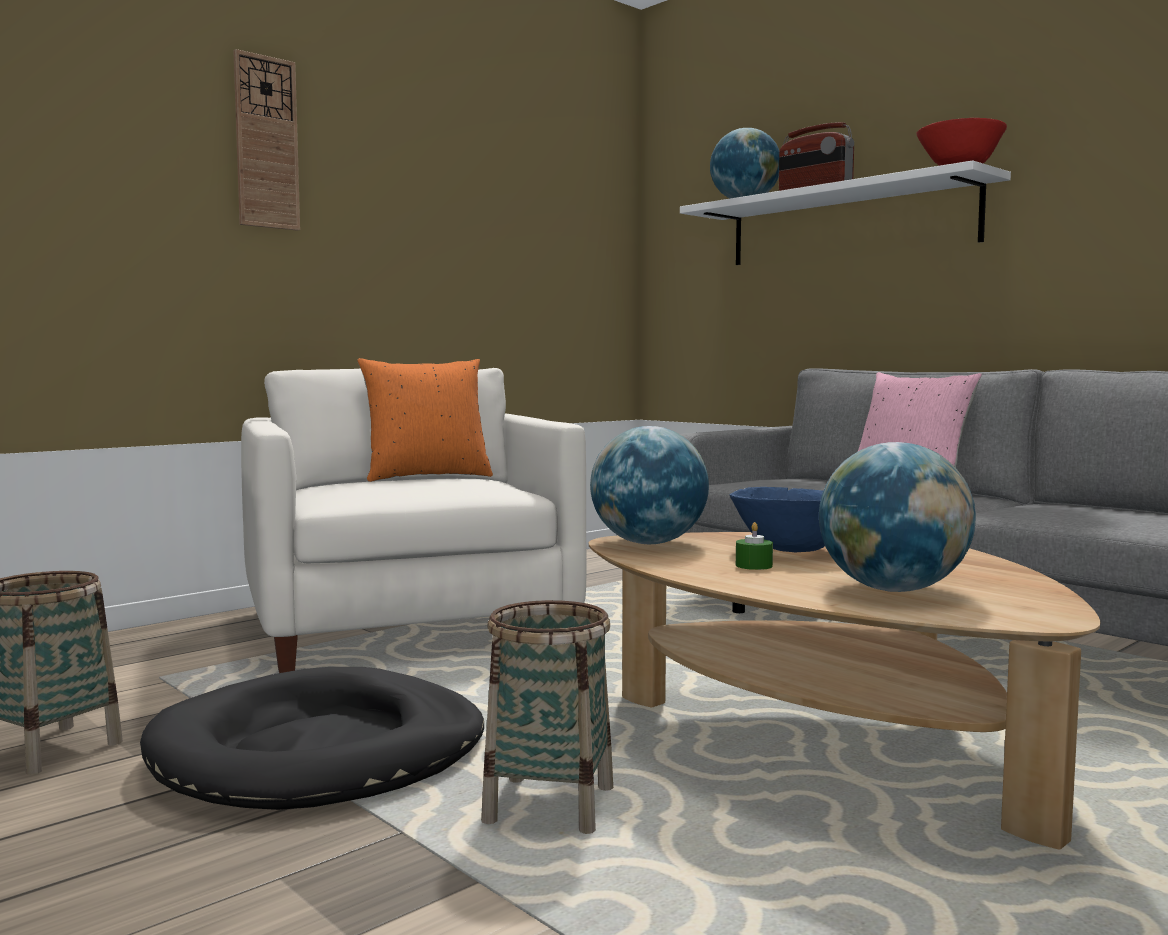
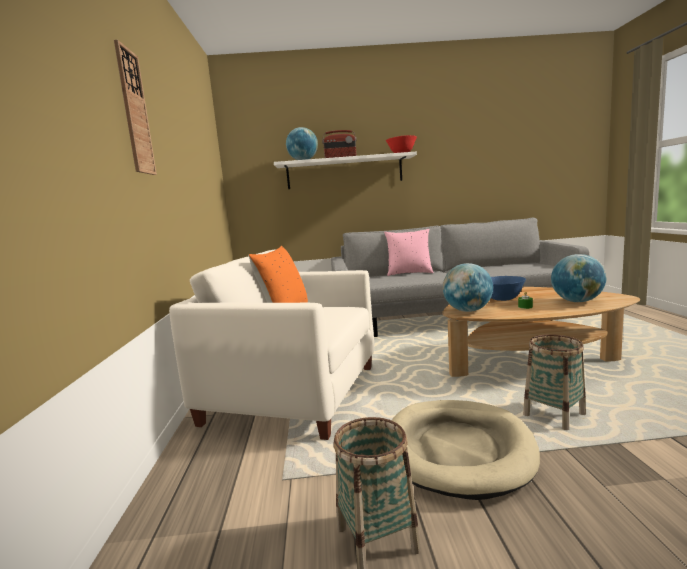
camera: 50 degrees left, 5 degrees up
black dog bed [140,667,484,810] -> beige dog bed [392,400,540,500]

